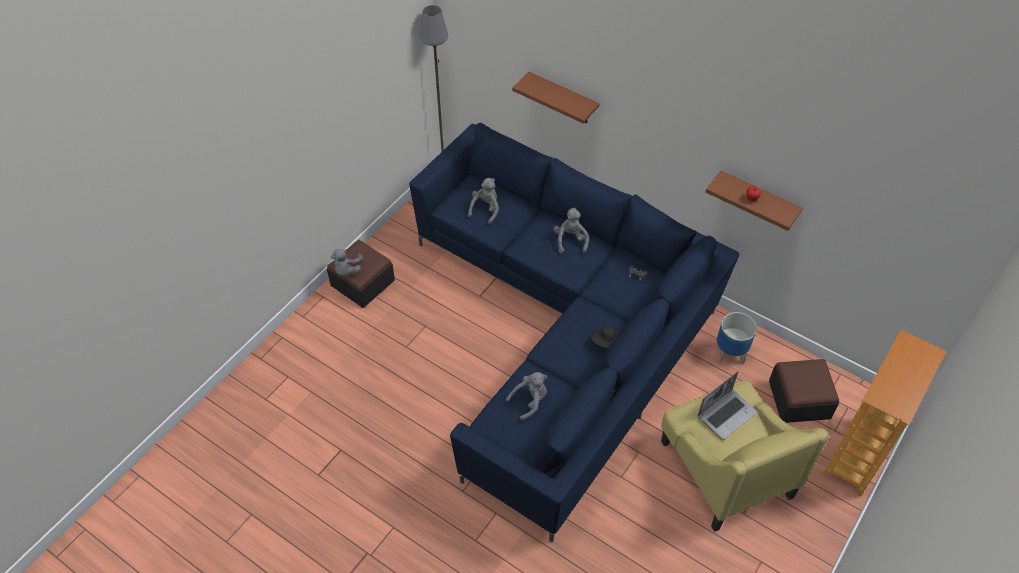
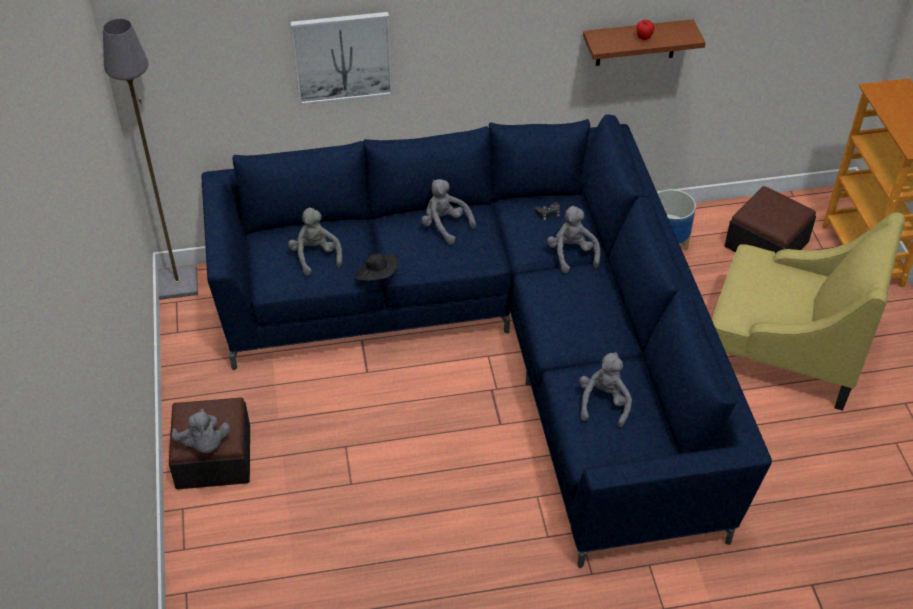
camera: 45 degrees left, 5 degrees down
brown shelf [512,72,600,123] -> picture [290,12,393,105]
black hat [590,326,621,348] -> black hat moved to [355,253,398,281]
laptop [698,372,757,440] -> none
none -> grey plush toy [547,205,600,273]

